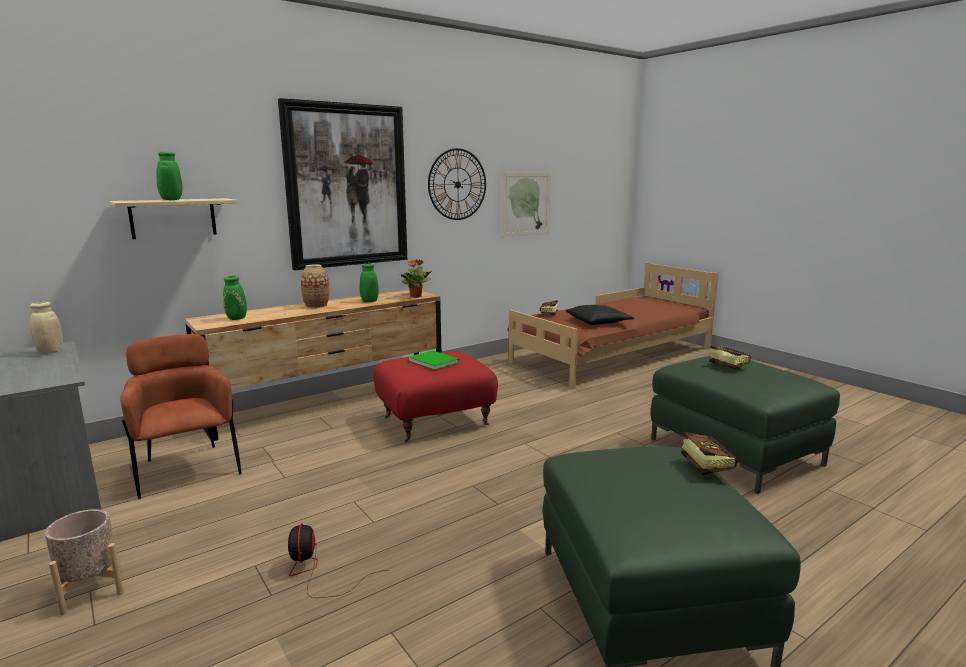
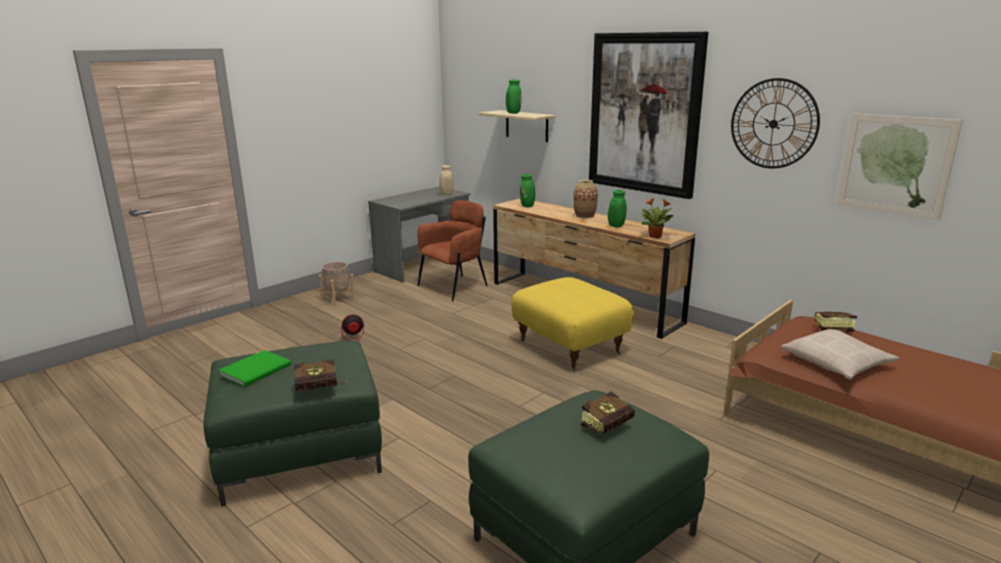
camera: 80 degrees right, 5 degrees up
red ottoman [373,351,498,442] -> yellow ottoman [511,277,634,371]
green book [408,350,460,370] -> green book moved to [219,350,291,387]
black pillow [566,305,634,325] -> beige pillow [781,329,899,380]

